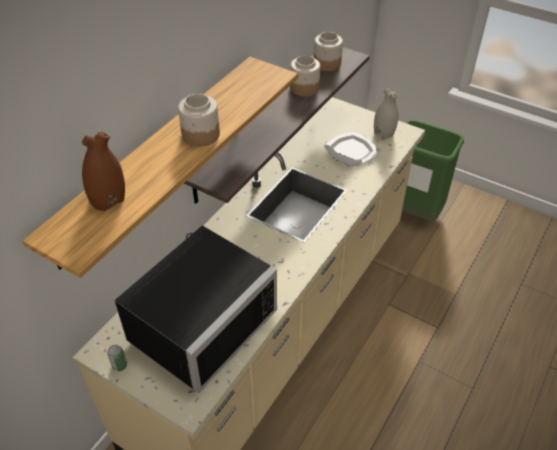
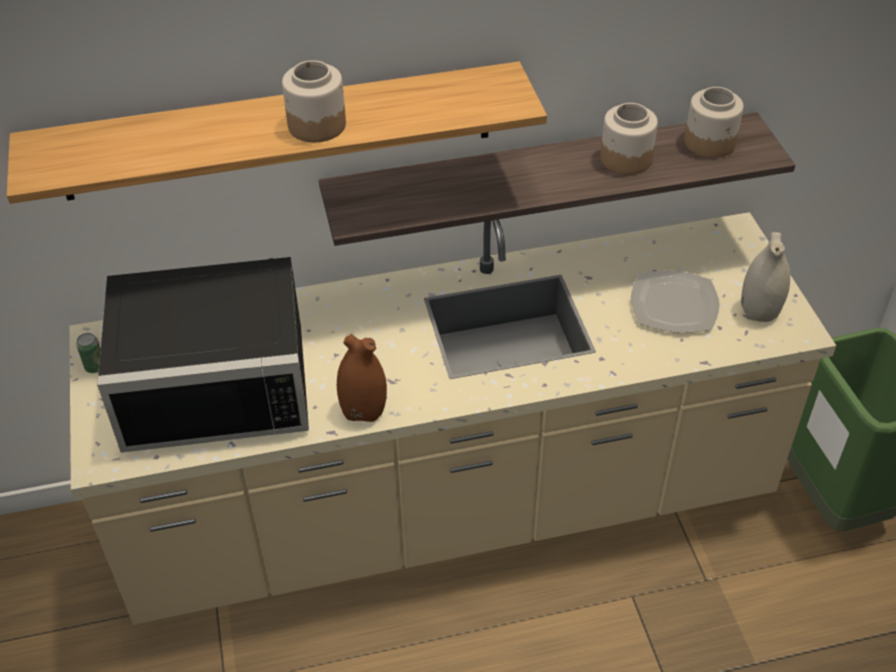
camera: 45 degrees right, 0 degrees up
brown vase [82,131,125,211] -> brown vase moved to [337,334,387,422]

